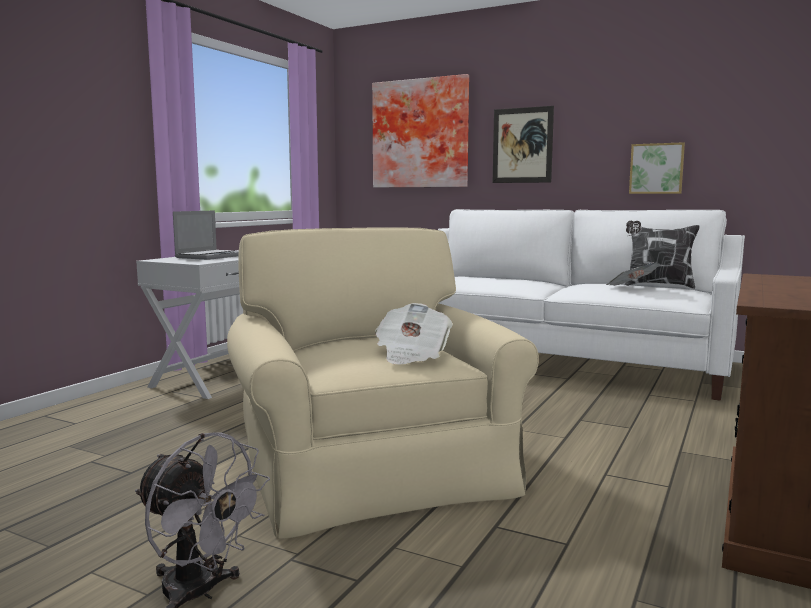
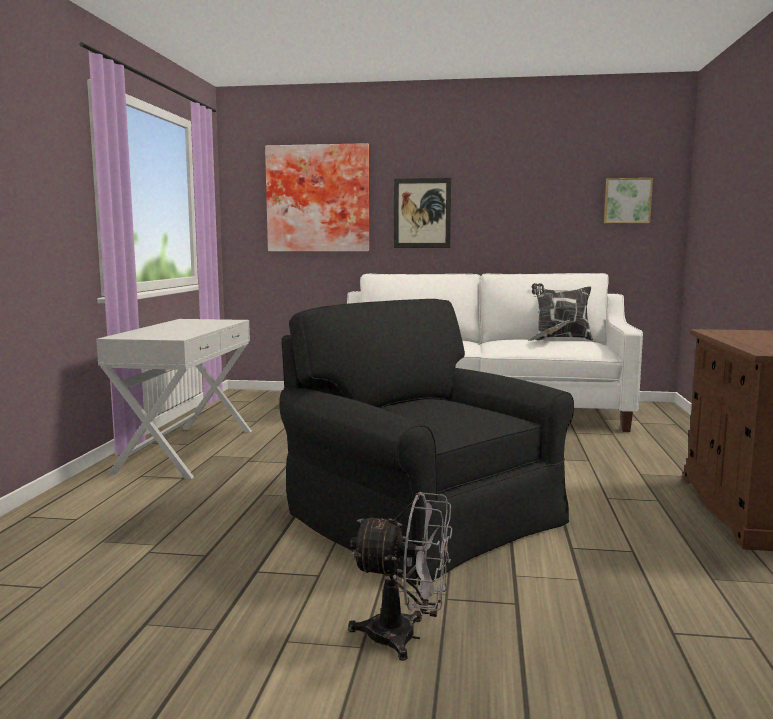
camera: 20 degrees left, 0 degrees up
laptop [173,210,239,260] -> none
beige armchair [227,228,539,539] -> black armchair [279,299,574,585]
newspaper [375,303,453,365] -> none
picture [629,142,685,194] -> picture moved to [604,178,653,223]

